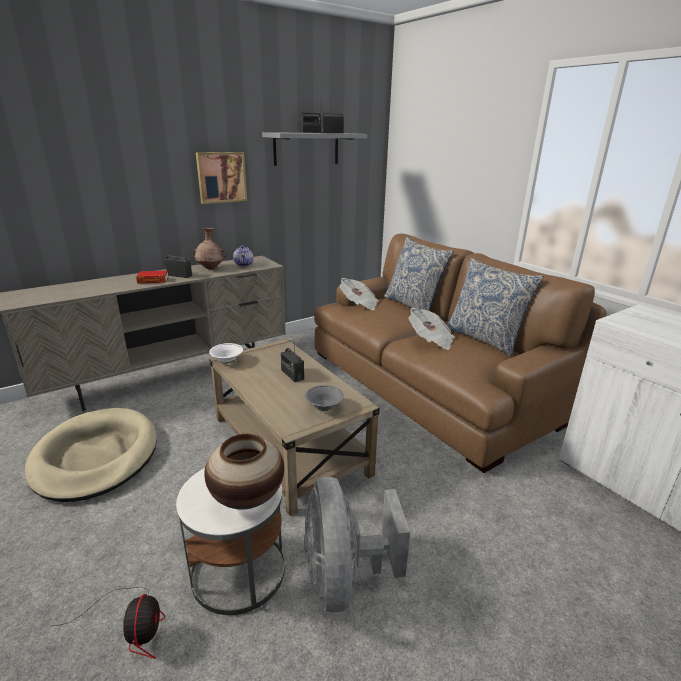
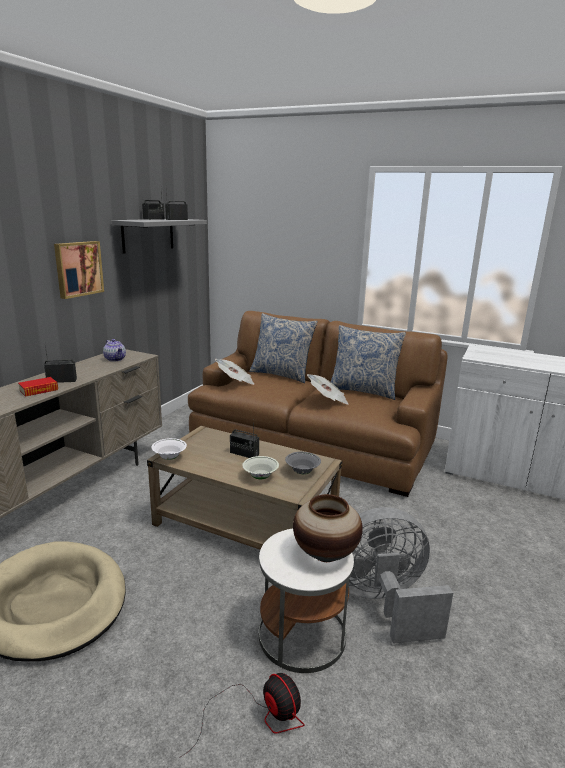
camera: 30 degrees left, 5 degrees down
brown vase [192,228,226,270] -> none
grey fan [304,477,410,612] -> grey fan turned 120 degrees clockwise [349,507,453,644]
none -> white bowl [242,456,279,479]

